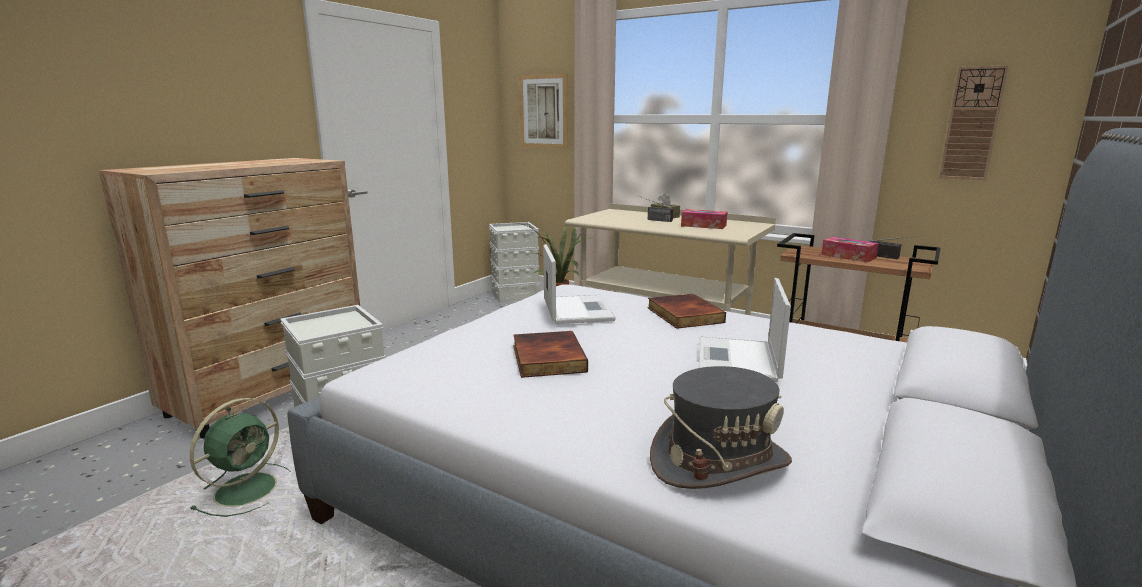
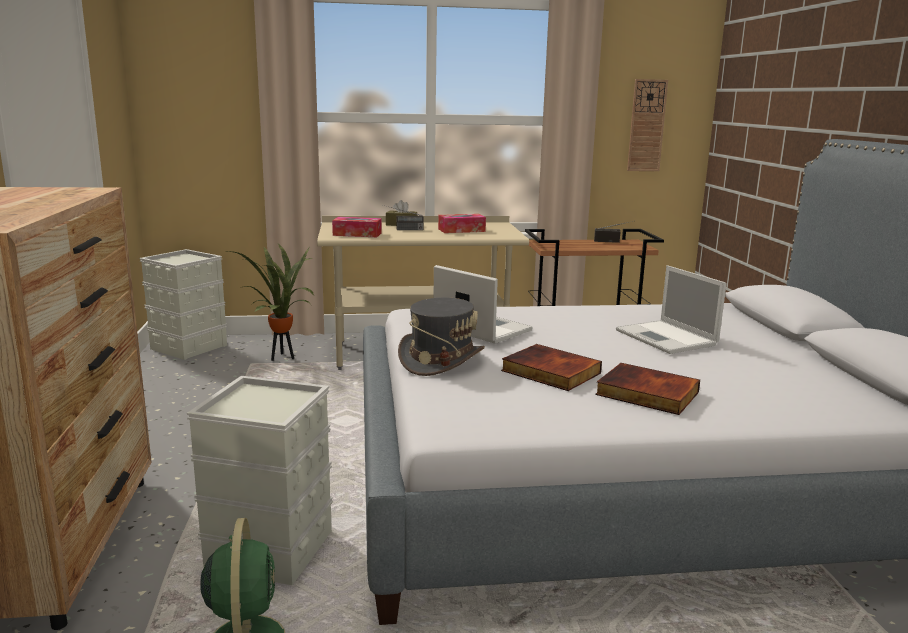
camera: 40 degrees left, 0 degrees up
picture [519,73,568,148] -> none
book [647,294,726,329] -> book moved to [596,363,700,415]
grey hat [650,366,792,489] -> grey hat moved to [398,298,485,376]
tissue box [821,237,879,262] -> tissue box moved to [332,217,382,237]

